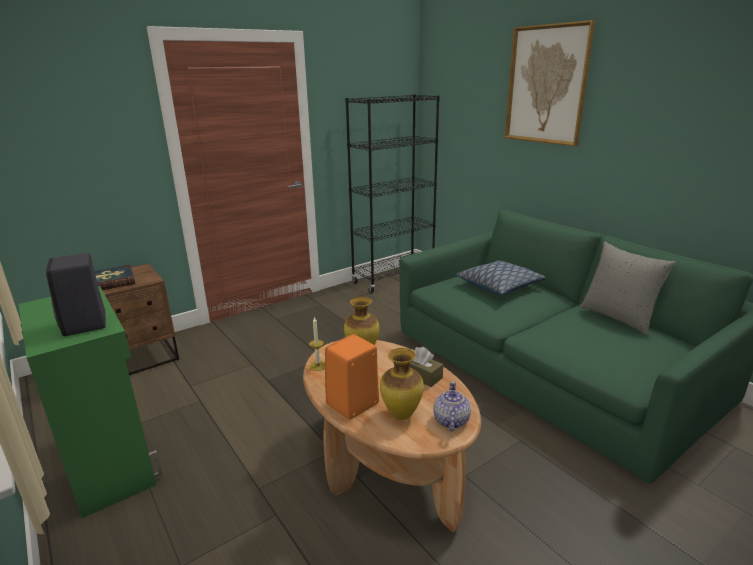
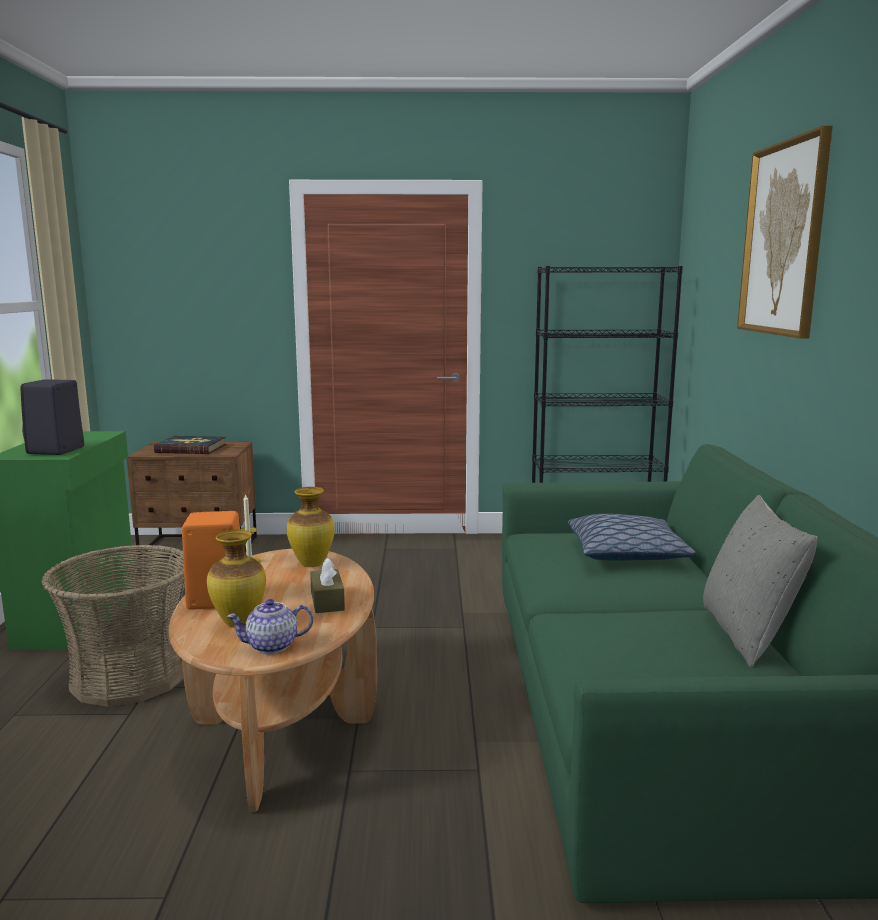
camera: 35 degrees right, 10 degrees down
teapot [433,381,471,432] -> teapot turned 150 degrees counterclockwise [226,599,313,654]
none -> basket [41,544,185,707]

